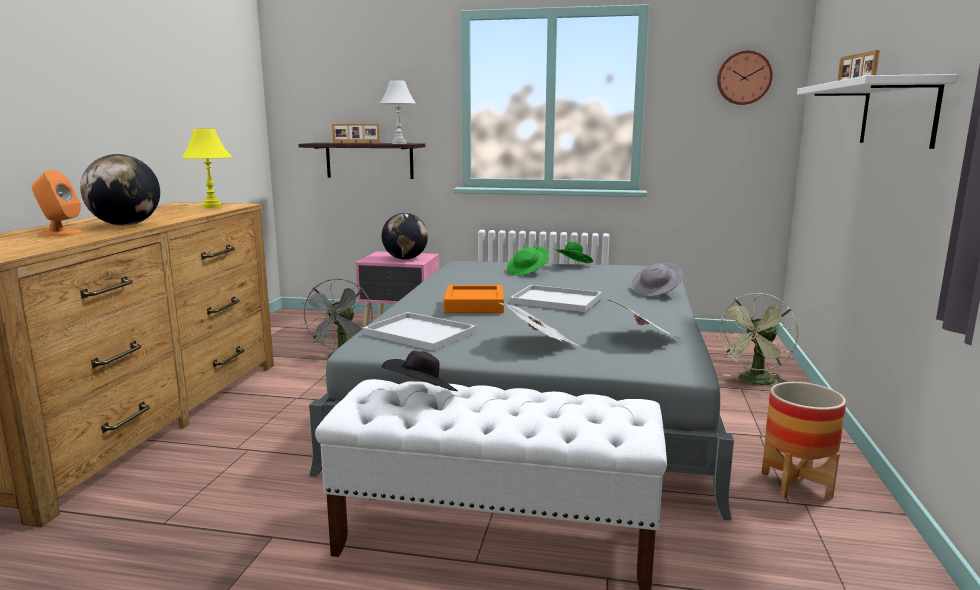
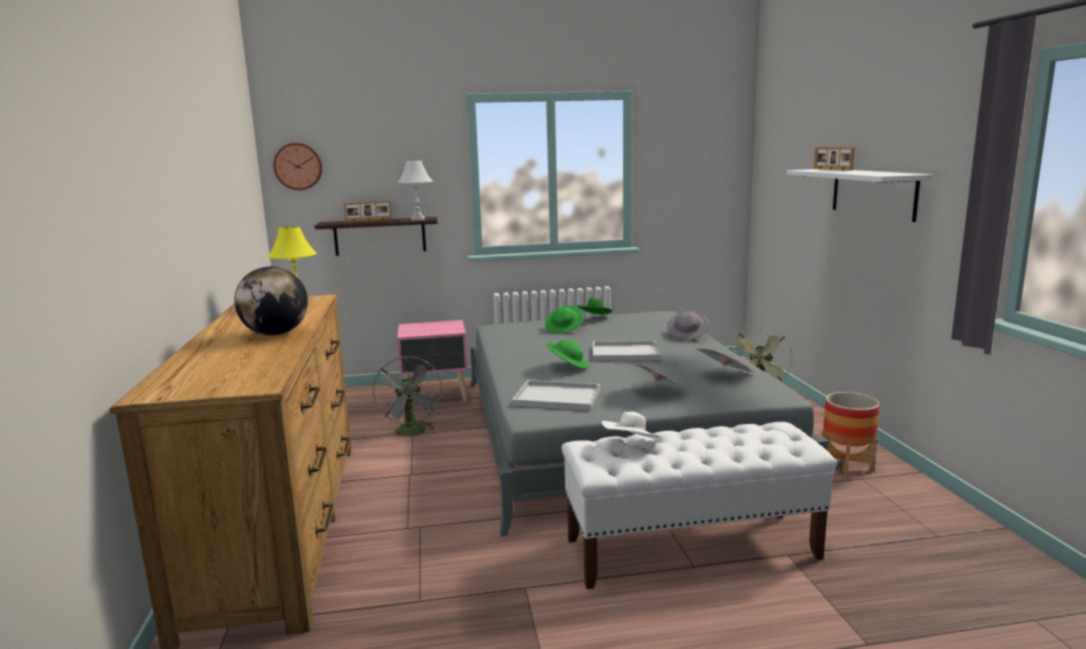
camera: 20 degrees left, 0 degrees up
orange speaker [32,170,83,236] -> none
black hat [381,351,458,391] -> white hat [601,412,661,439]
globe [382,213,428,260] -> none
orange tray [444,285,504,313] -> green hat [546,340,589,369]
wall clock [717,50,773,105] -> wall clock moved to [273,143,322,190]

